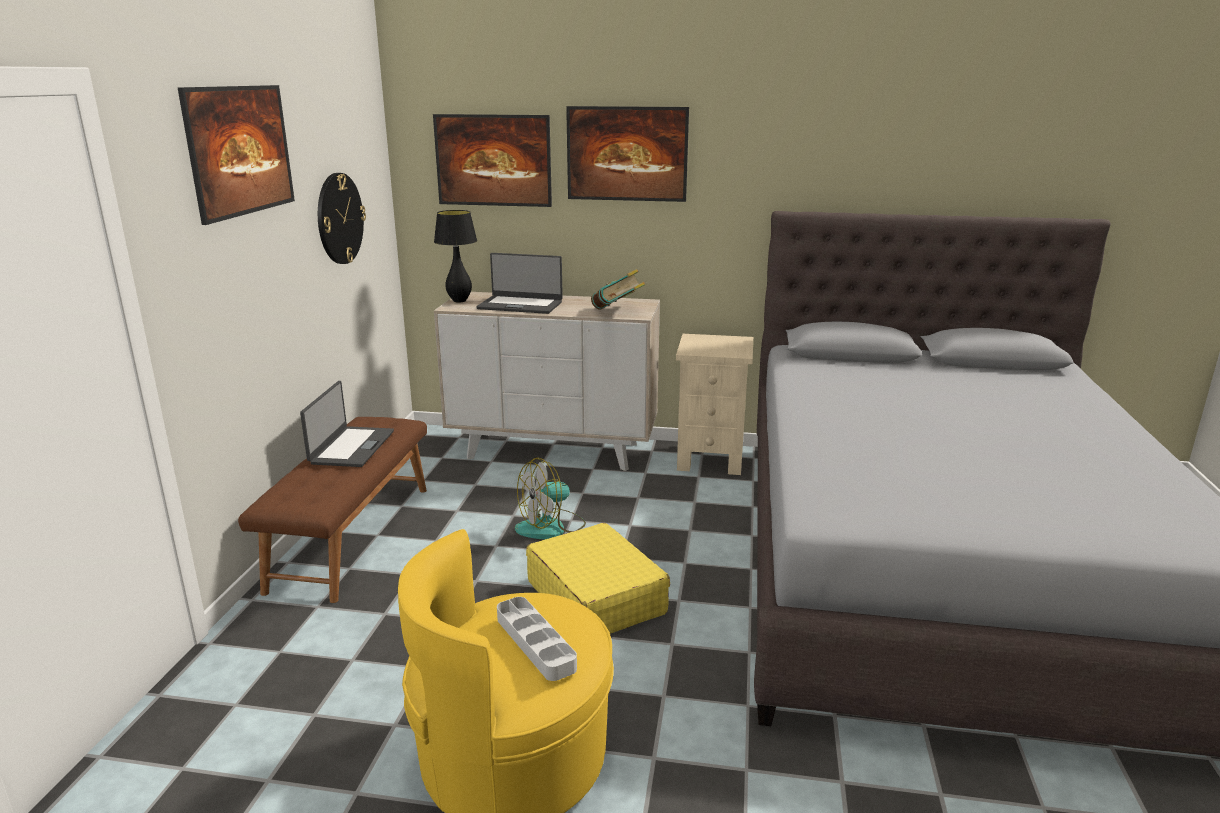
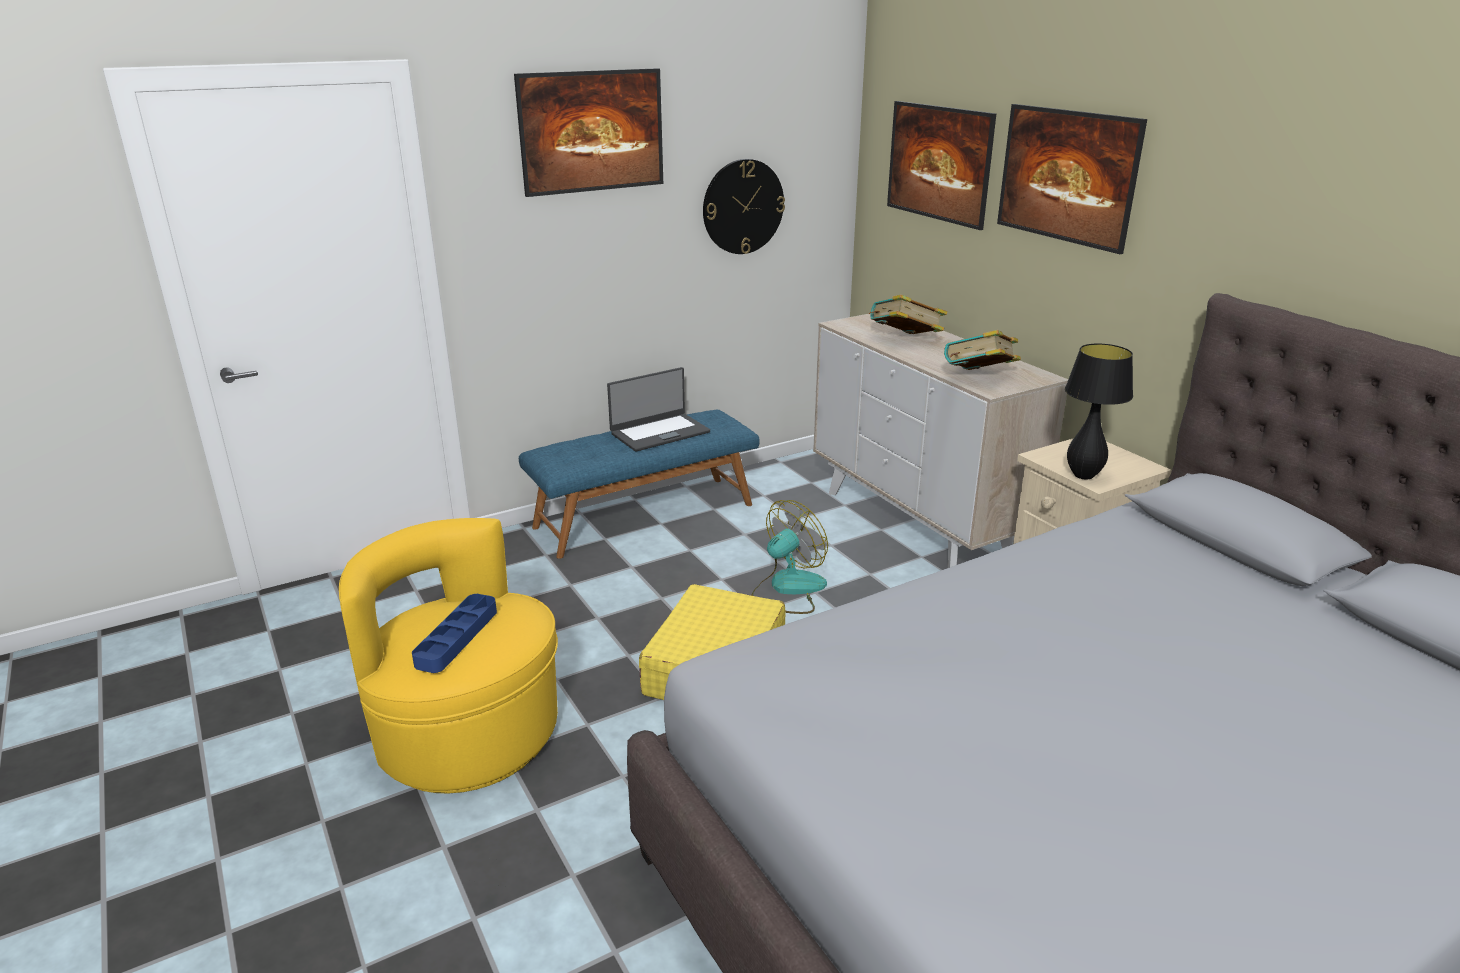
camera: 50 degrees right, 5 degrees up
brown bench [238,417,427,603] -> blue bench [519,410,760,559]
black table lamp [434,210,477,303] -> black table lamp moved to [1065,343,1133,480]
laptop [476,253,563,314] -> book [869,294,947,334]
grey tray [497,597,577,681] -> blue tray [412,594,497,673]
fan [515,458,586,539] -> fan turned 120 degrees clockwise [751,500,828,614]

